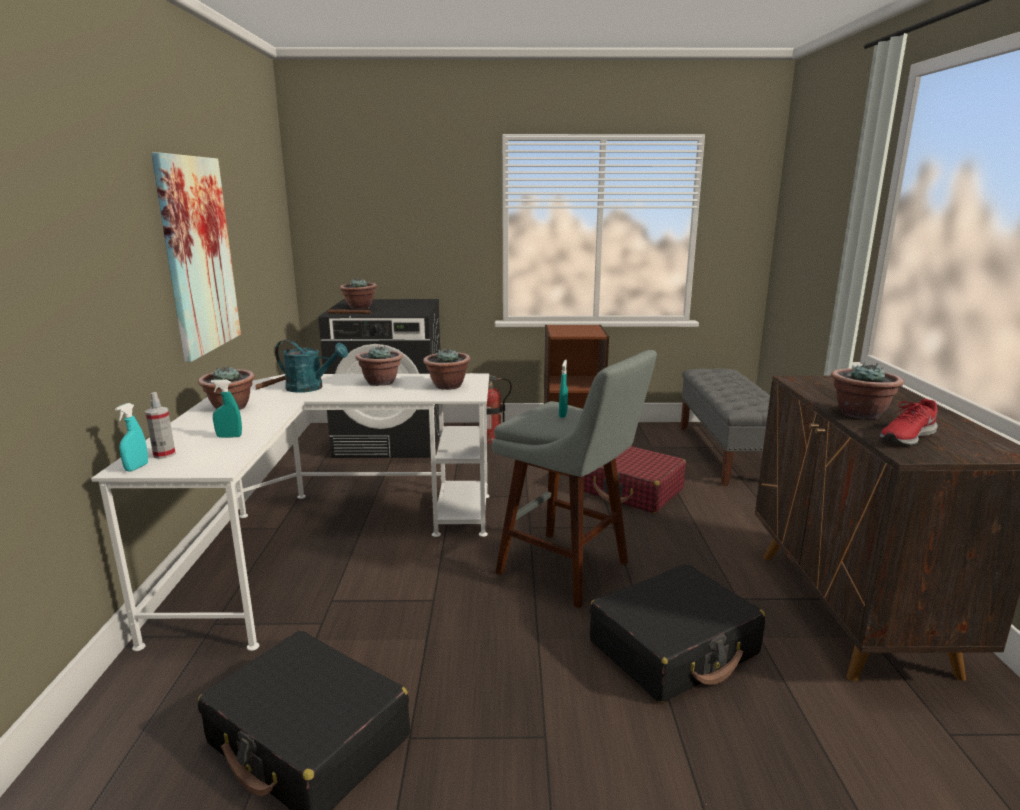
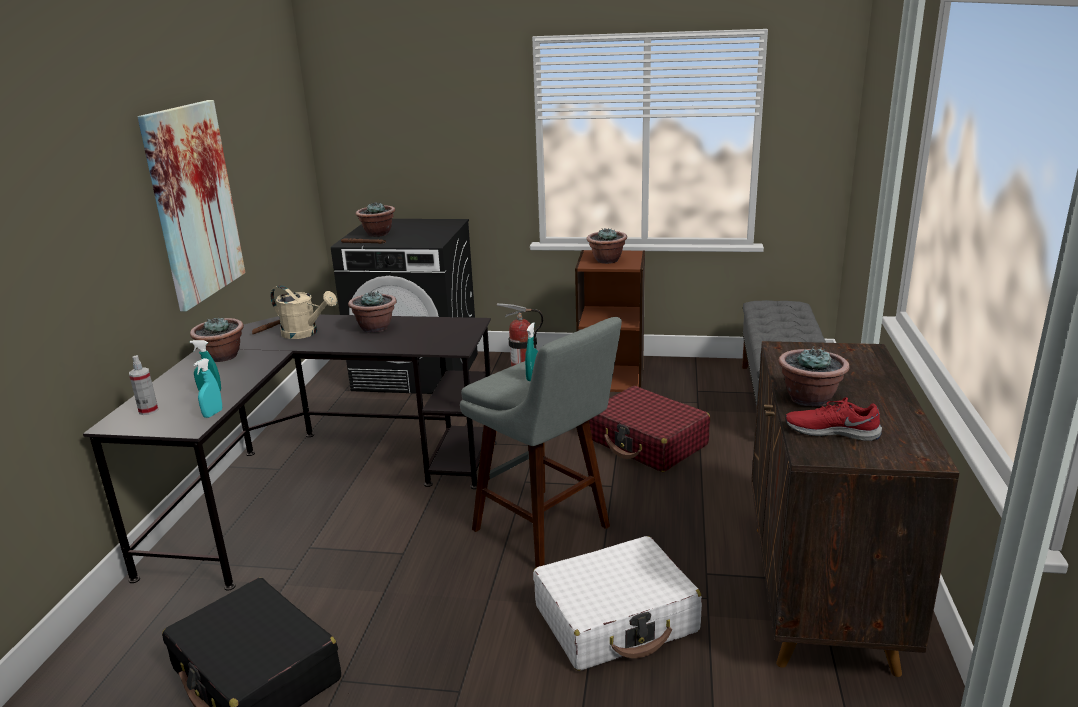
camera: 10 degrees right, 5 degrees up
white desk [91,374,490,651] -> black desk [83,314,497,591]
turquoise spray bottle [115,403,148,472] -> turquoise spray bottle moved to [193,358,222,418]
turquoise watering can [275,340,348,393] -> beige watering can [270,285,337,339]
potted plant [423,349,471,390] -> potted plant moved to [587,228,627,264]
black suitcase [589,564,765,703] -> white suitcase [533,536,702,671]
red shoe [880,399,938,446] -> red shoe turned 45 degrees clockwise [785,397,882,441]

